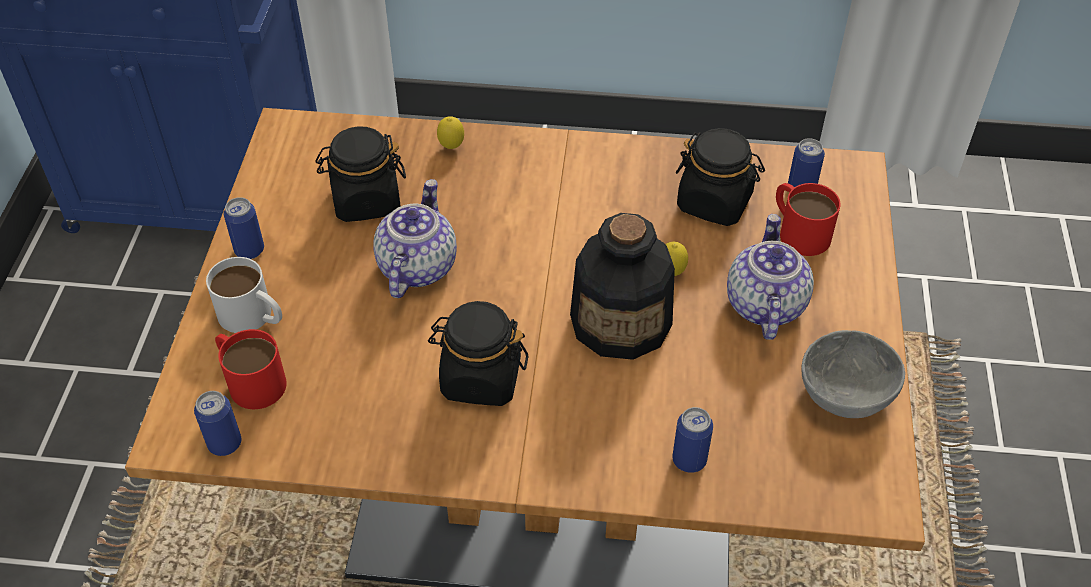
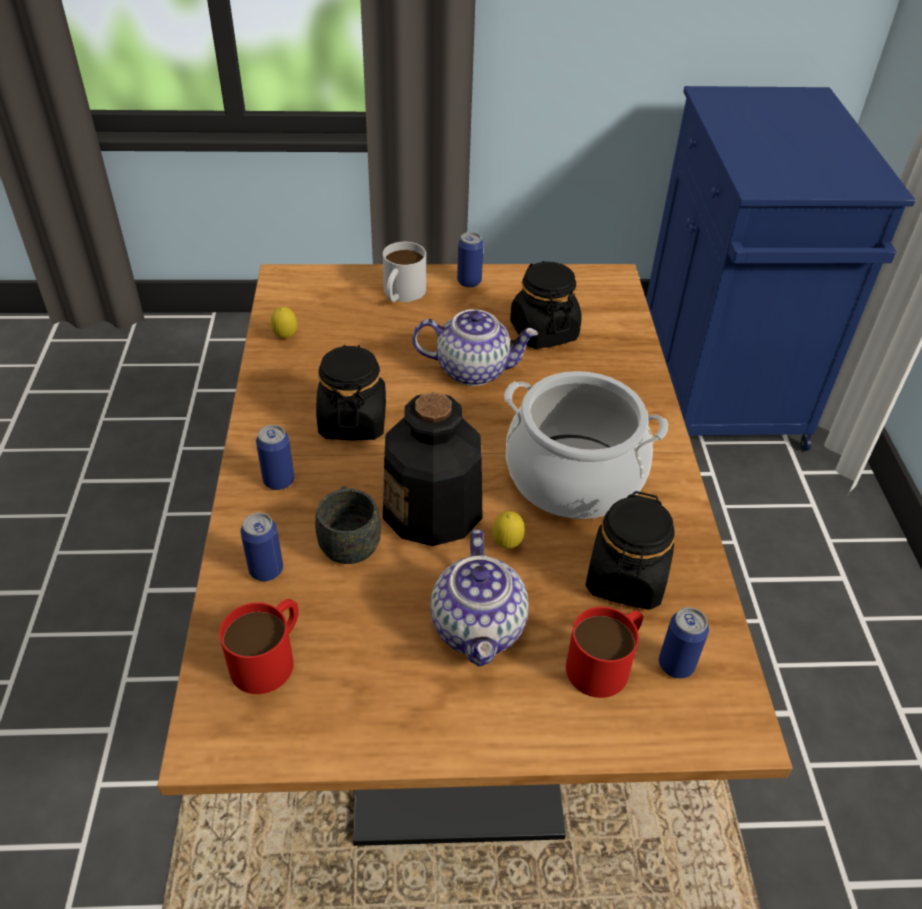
camera: 80 degrees right, 5 degrees down
can [194,391,242,456] -> can moved to [256,425,294,490]
red mug [215,329,287,409] -> red mug moved to [219,599,299,694]
lemon [437,116,464,149] -> lemon moved to [271,307,297,339]
teapot [727,214,814,340] -> teapot turned 90 degrees clockwise [431,529,529,667]
grey bowl [801,330,905,418] -> none
none -> grey mug [315,486,381,564]
none -> cooking pot [504,371,668,519]

